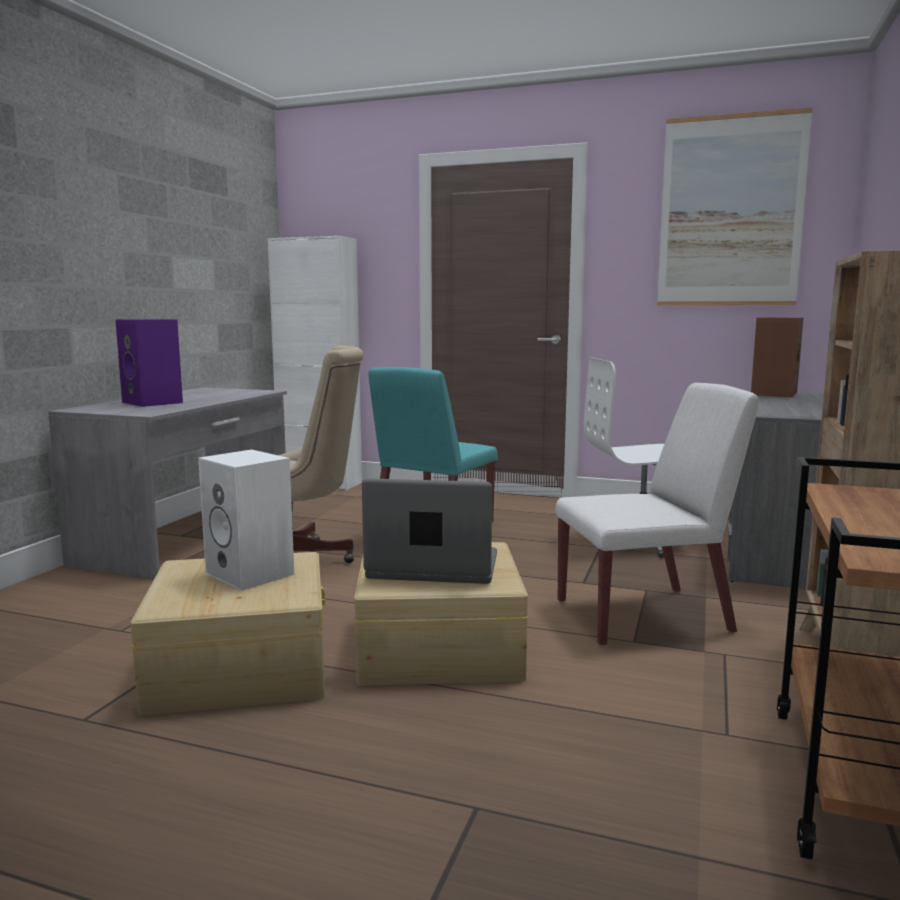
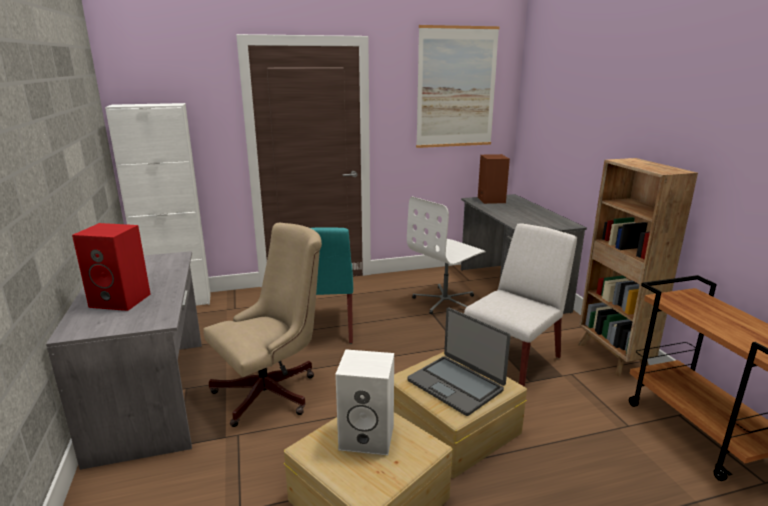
camera: 35 degrees left, 10 degrees up
purple speaker [115,319,183,407] -> red speaker [72,223,151,311]
laptop [362,478,497,584] -> laptop turned 105 degrees counterclockwise [407,307,511,416]

